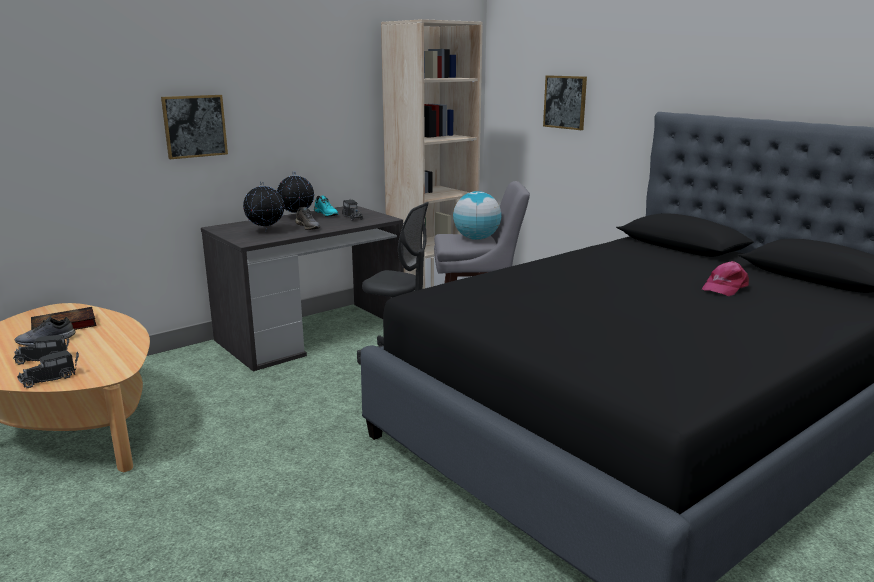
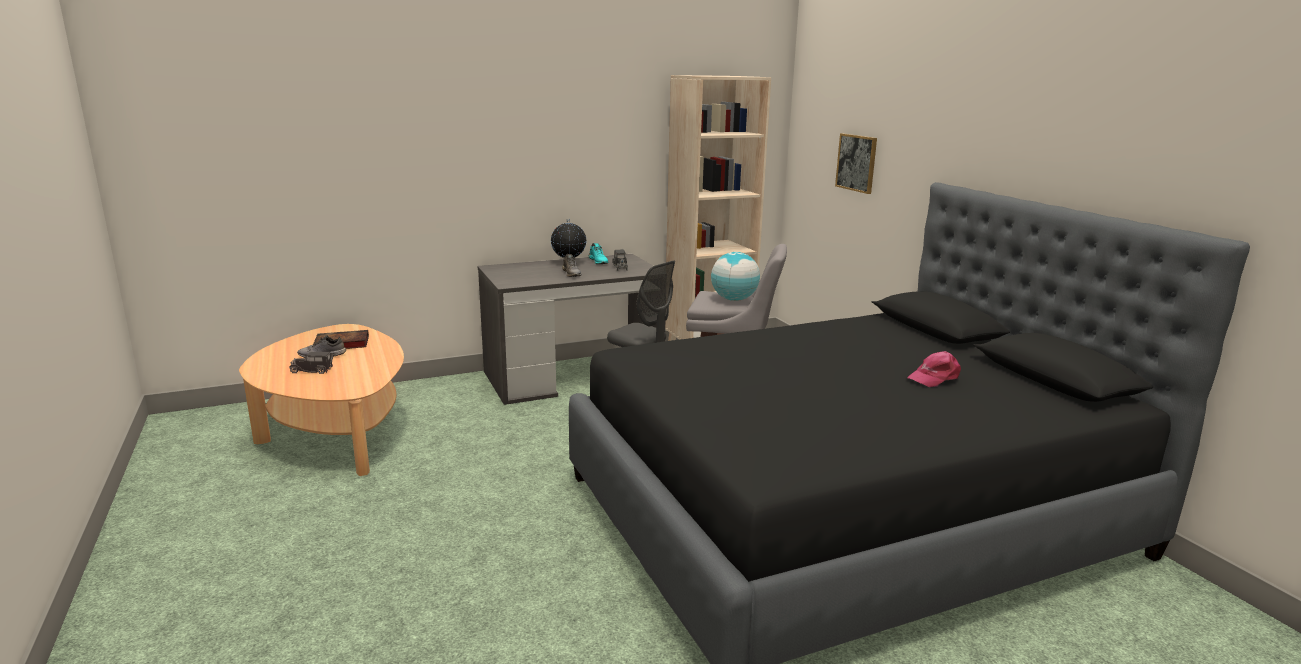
camera: 15 degrees right, 0 degrees up
toy truck [17,350,79,388] -> none
picture [161,95,228,159] -> none
globe [243,181,284,232] -> none

